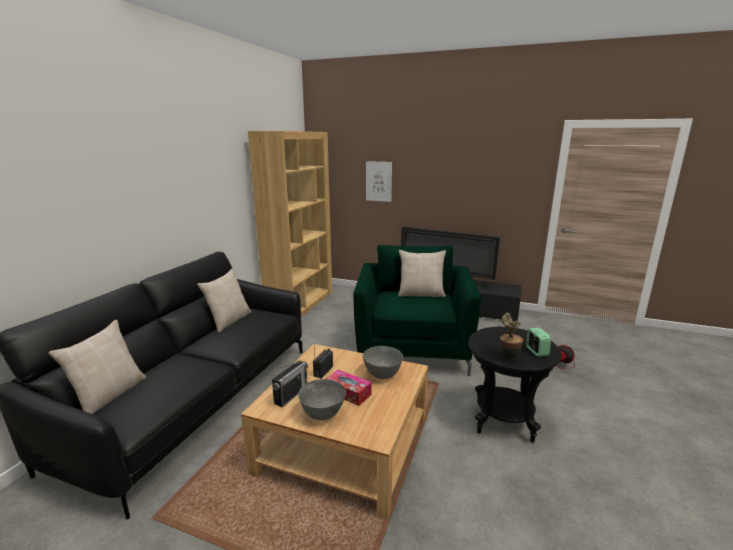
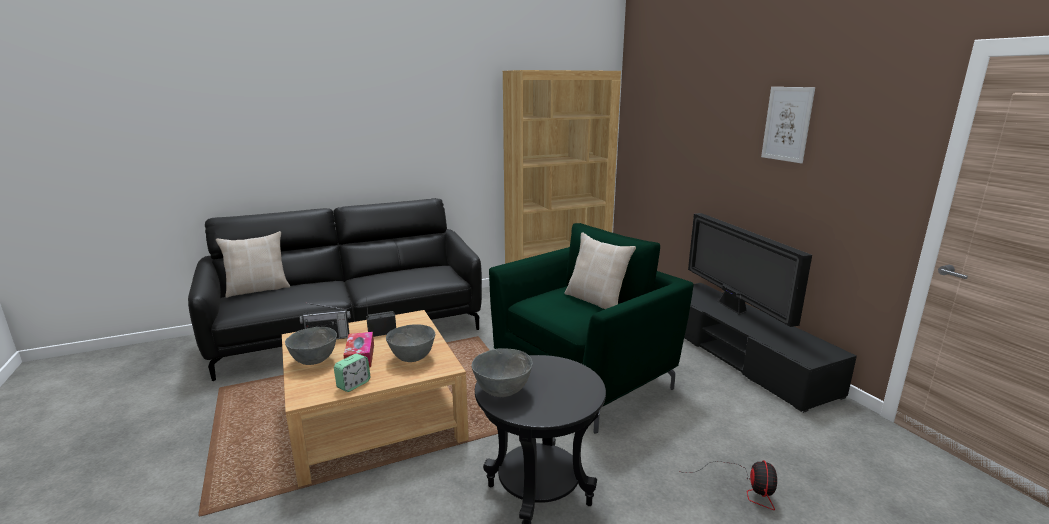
camera: 45 degrees right, 0 degrees up
beige pillow [197,268,252,333] -> none
picture [366,161,392,202] -> picture moved to [761,87,815,163]
potted plant [500,312,523,361] -> grey bowl [471,348,533,397]
alarm clock [526,327,551,357] -> alarm clock moved to [334,354,370,392]

